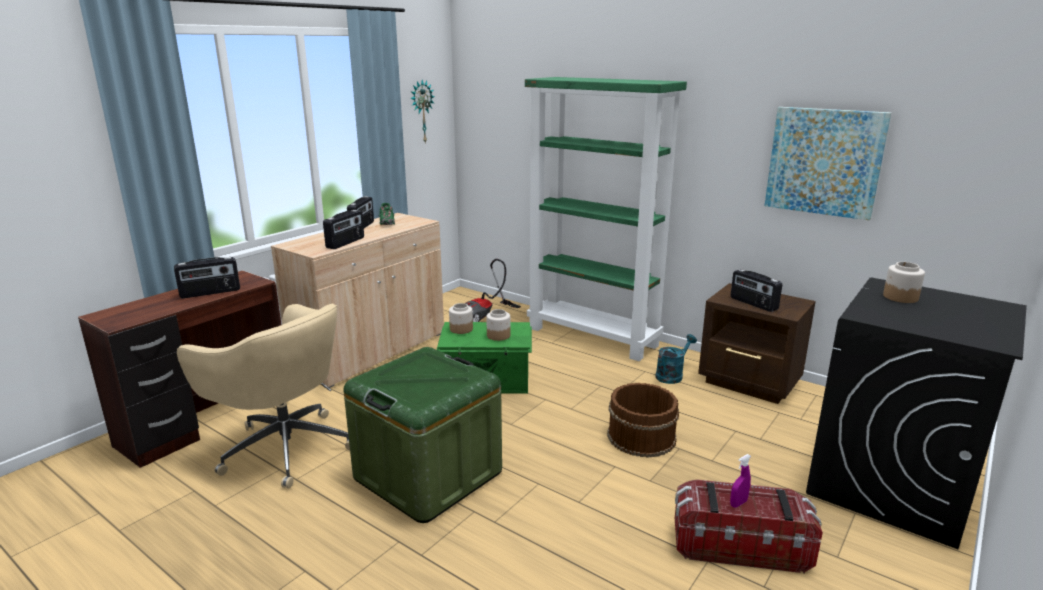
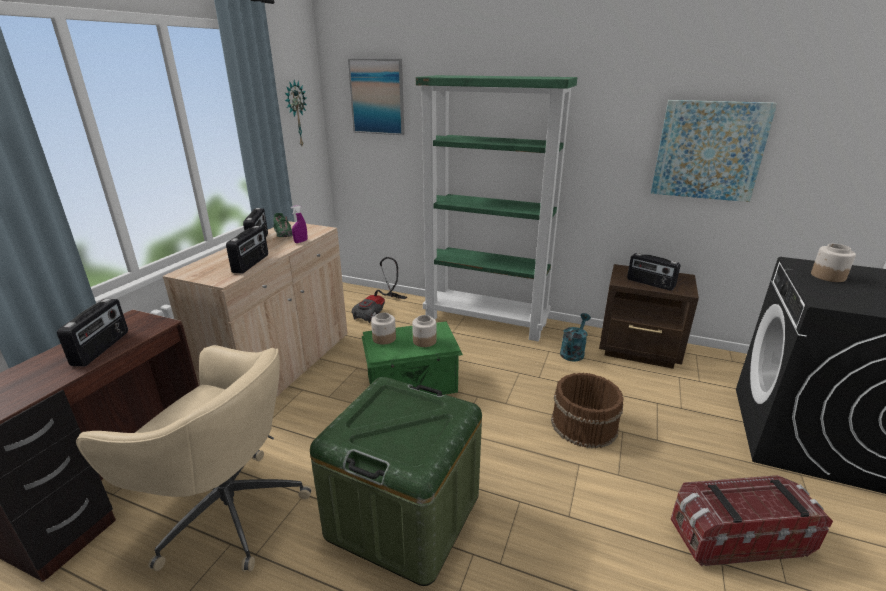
camera: 15 degrees left, 5 degrees up
radio [174,257,240,299] -> radio turned 45 degrees counterclockwise [57,299,128,366]
purple spray bottle [730,454,751,508] -> purple spray bottle moved to [291,205,307,243]
none -> picture [348,59,404,135]

